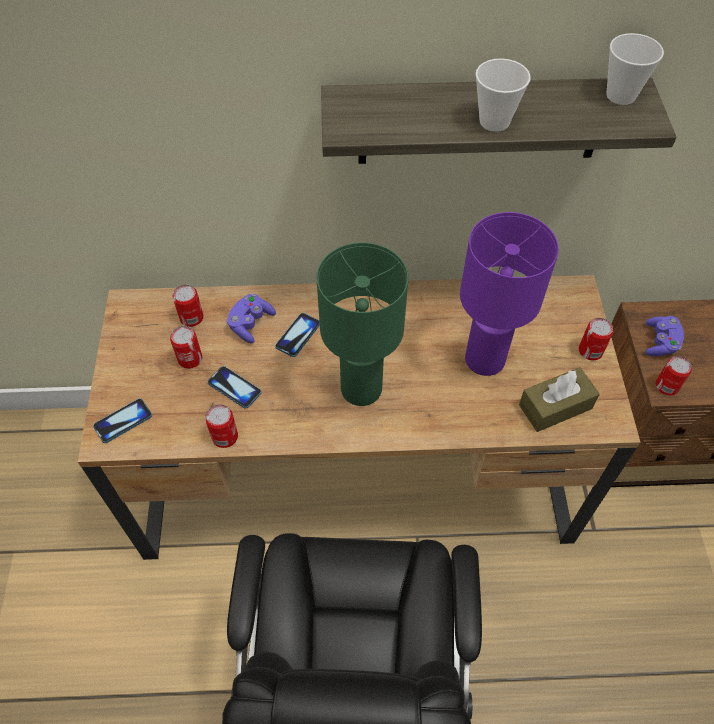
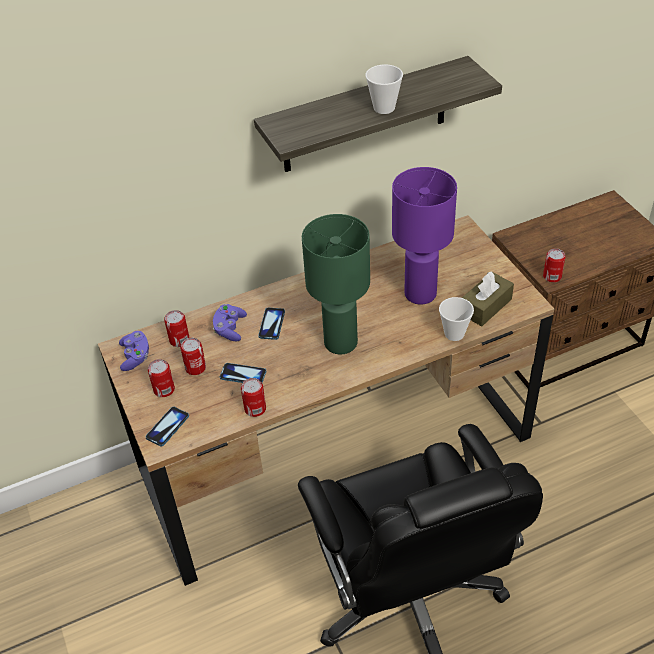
camera: 20 degrees left, 10 degrees down
can [579,318,614,360] -> can moved to [148,359,175,397]
cup [606,33,664,105] -> cup moved to [439,297,474,341]
purple game controller [645,316,684,357] -> purple game controller moved to [119,331,149,371]

